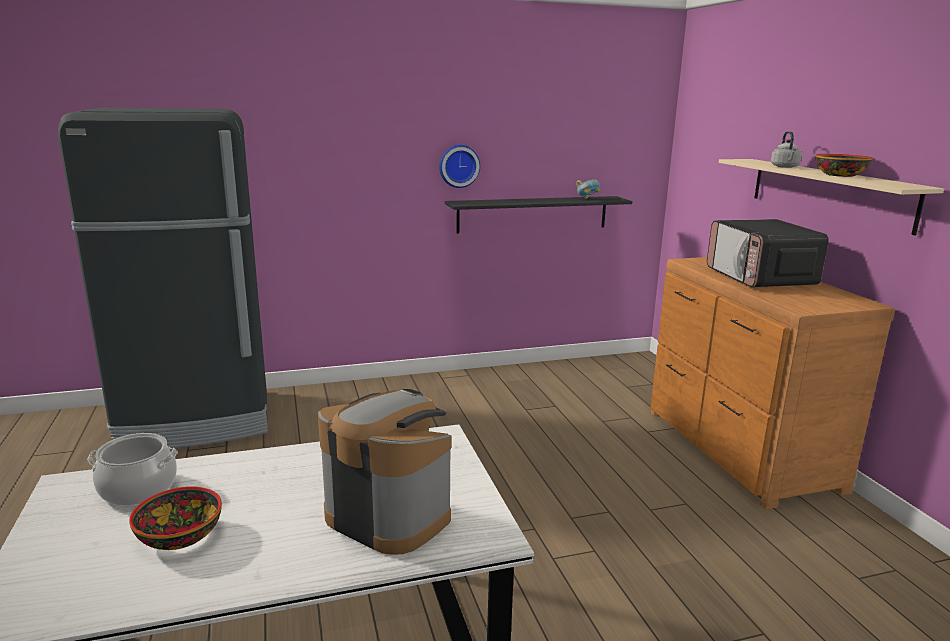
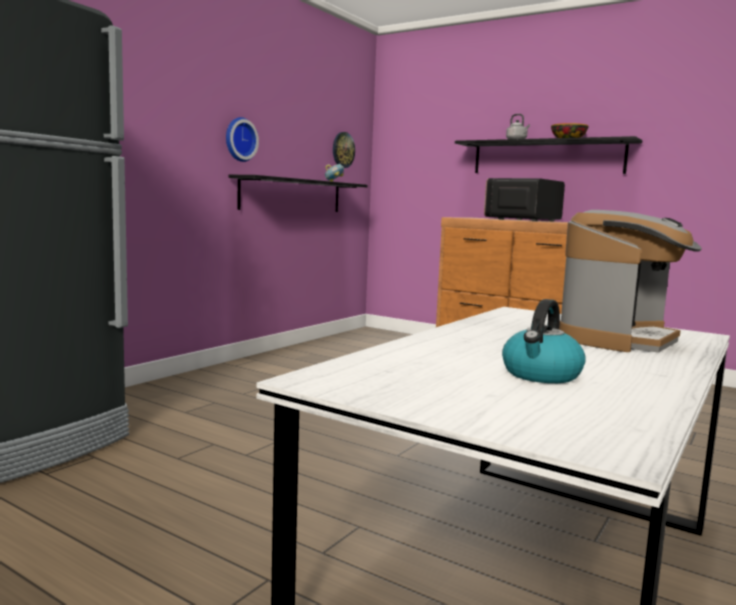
camera: 40 degrees left, 10 degrees down
cooking pot [87,433,178,506] -> none
bowl [129,486,222,550] -> kettle [502,299,586,383]
coffee machine [318,389,451,555] -> coffee machine turned 135 degrees clockwise [559,210,702,353]
microwave [707,219,829,287] -> microwave turned 90 degrees clockwise [484,178,565,221]
beige shelf [719,159,944,235] -> black shelf [455,136,642,174]
none -> wall clock [333,132,355,168]

